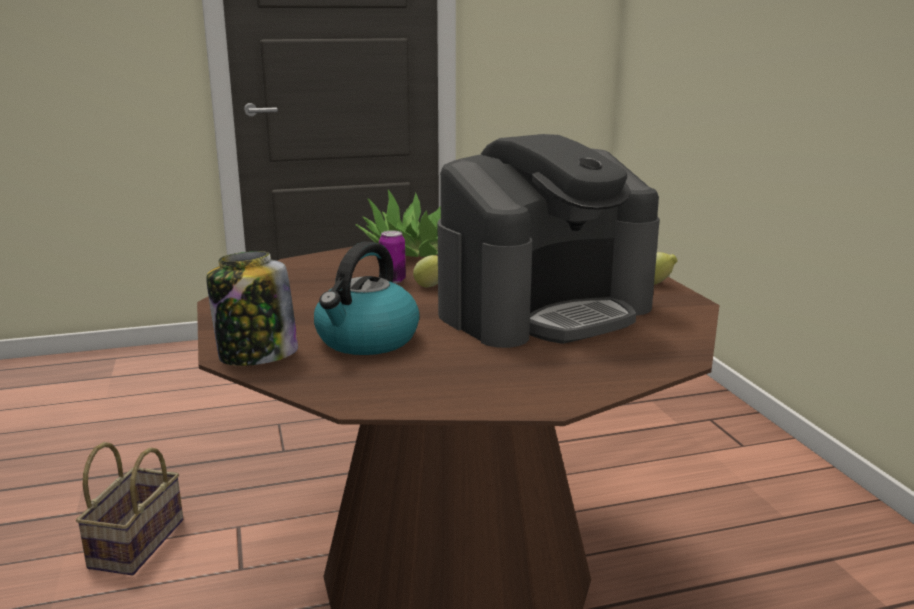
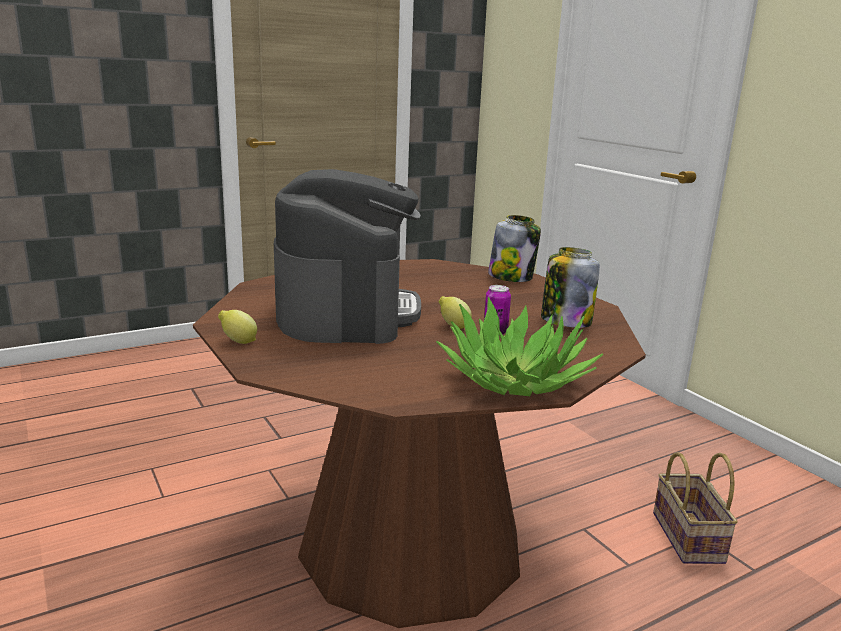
camera: 165 degrees right, 0 degrees up
kettle [314,242,420,355] -> none
coffee machine [438,134,660,348] -> coffee machine turned 135 degrees clockwise [274,169,421,344]
none -> jar [541,247,600,328]

